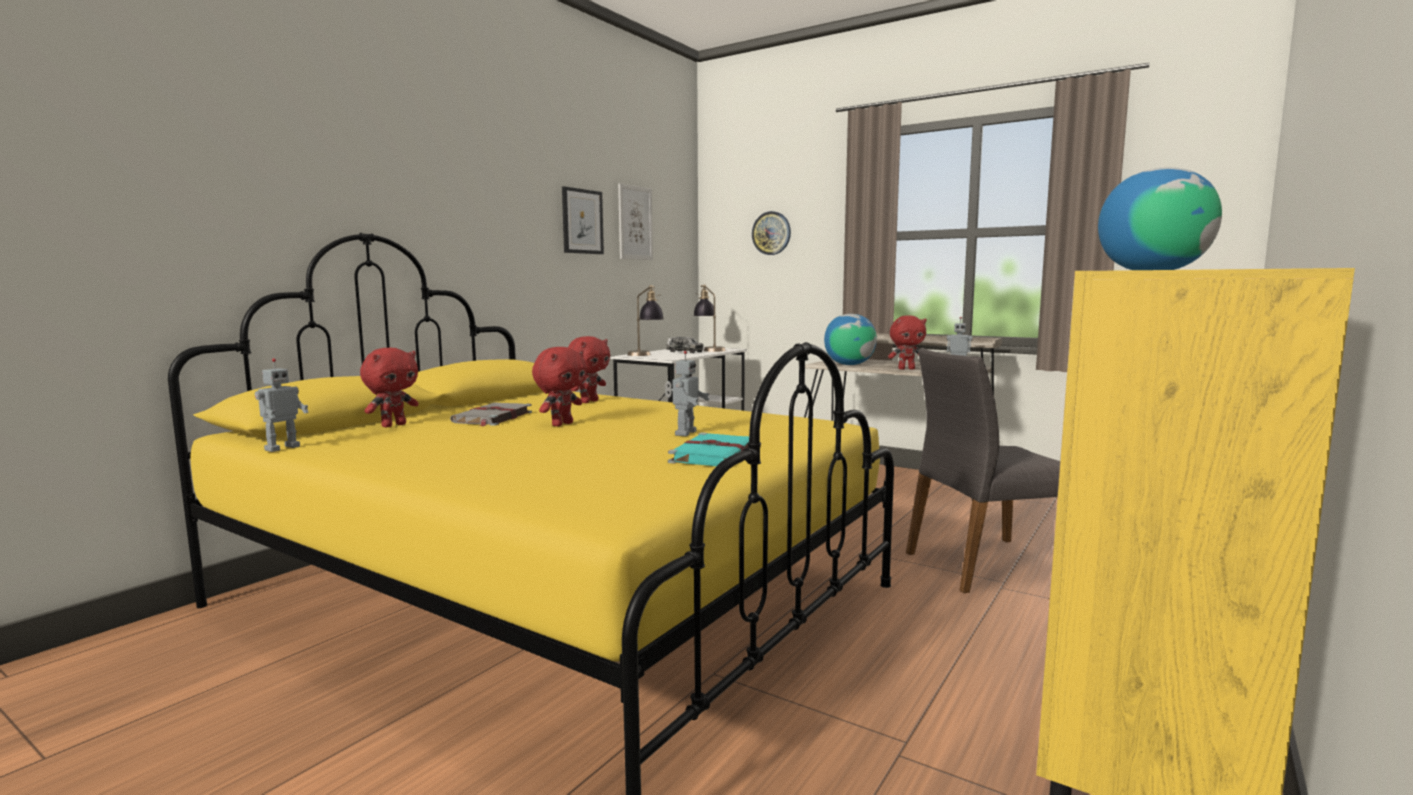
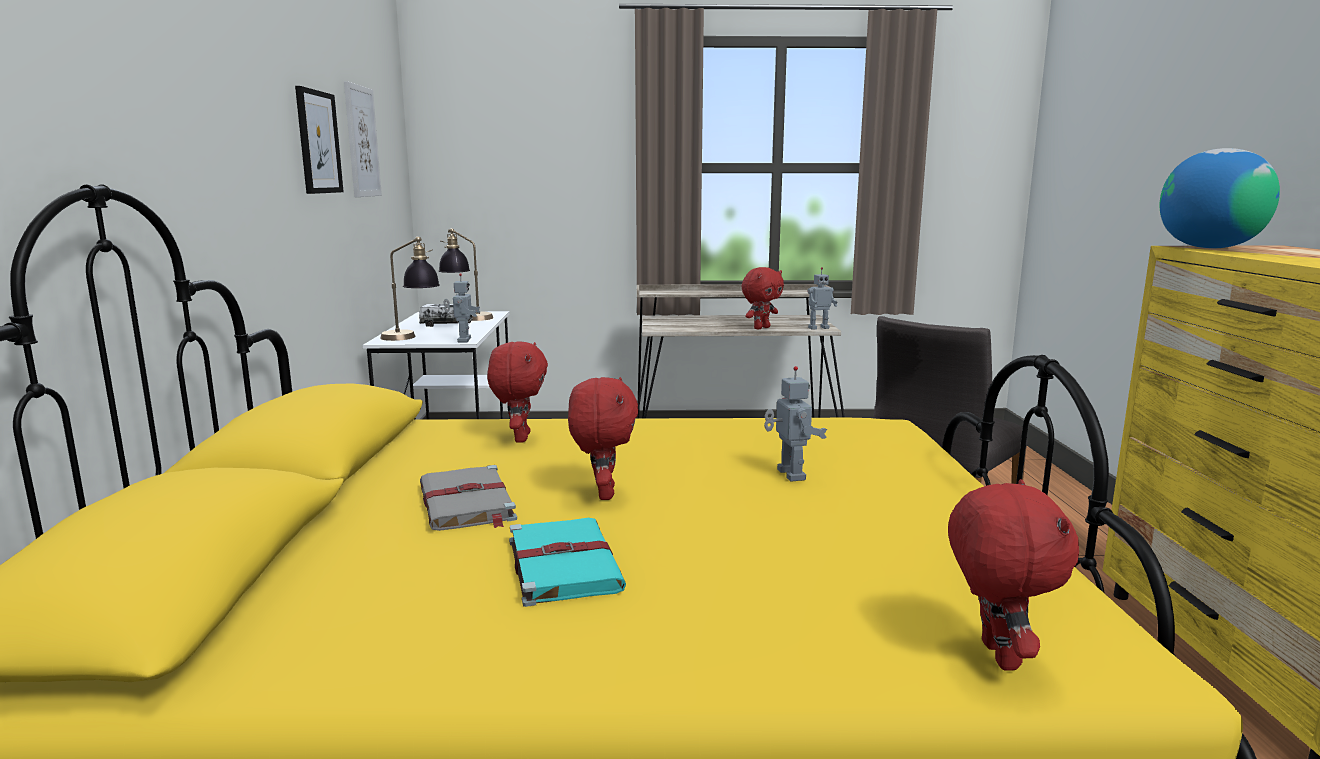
camera: 35 degrees left, 5 degrees up
toy robot [255,358,309,452] -> toy robot moved to [443,273,480,343]
red plush toy [360,348,419,427] -> red plush toy moved to [948,479,1079,670]
turquoise book [668,432,749,466] -> turquoise book moved to [509,518,626,607]
wall clock [752,211,791,255] -> none
globe [824,314,877,365] -> none

